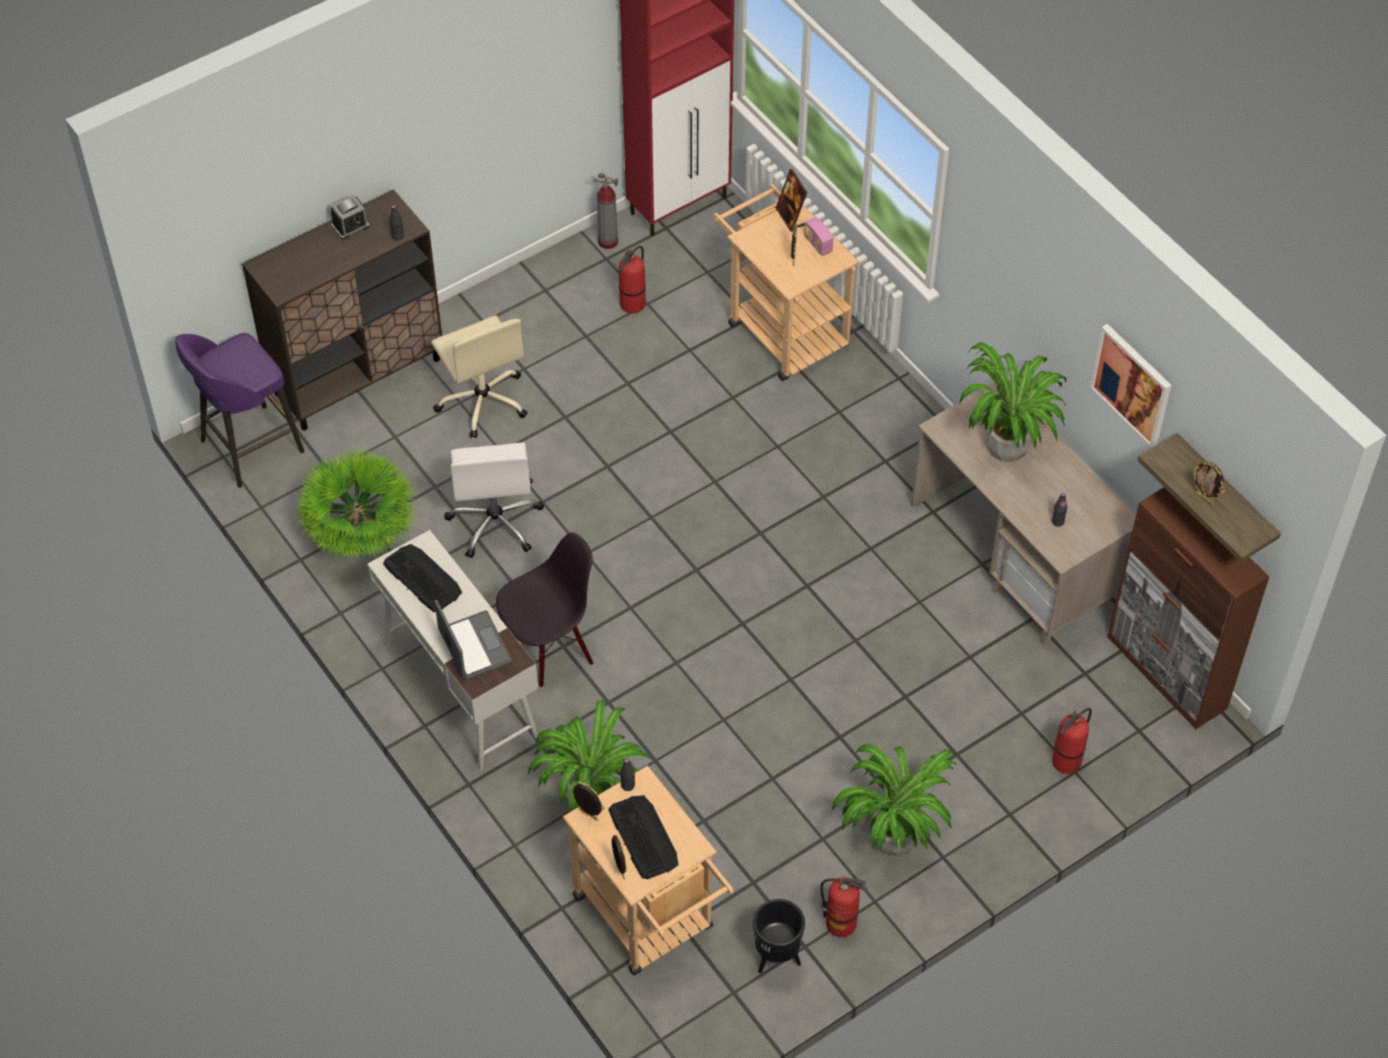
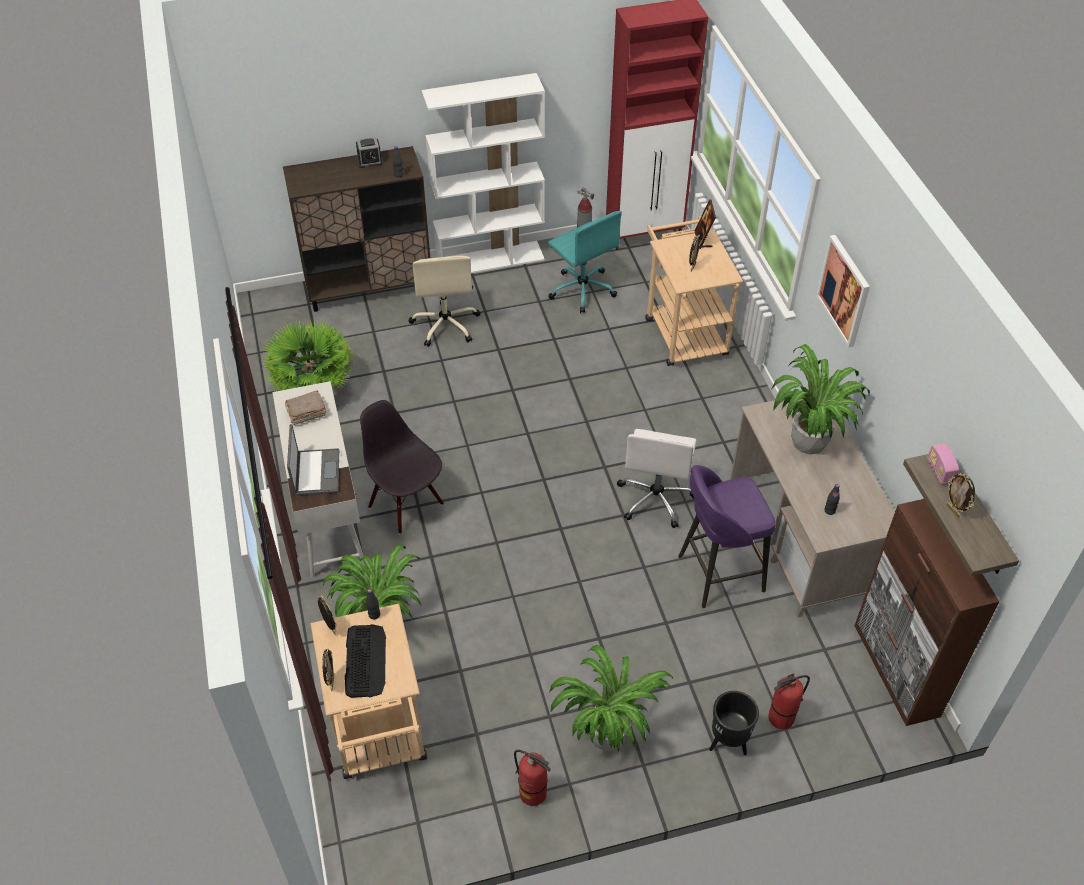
camera: 20 degrees right, 5 degrees down
purple stool [175,333,304,488] -> purple stool moved to [678,465,776,608]
keyboard [383,544,462,612] -> brown book [285,390,327,425]
white office chair [444,442,544,558] -> white office chair moved to [617,429,696,528]
black chair [496,532,593,688] -> black chair turned 120 degrees counterclockwise [360,400,444,534]
fire extinguisher [619,246,646,314] -> turquoise office chair [548,211,622,313]
black planter [753,899,805,973] -> black planter moved to [709,691,759,755]
radio [804,217,833,256] -> radio moved to [927,443,959,486]
picture [1090,324,1172,448] -> picture moved to [816,235,870,348]
none -> white bookcase [422,73,545,273]

